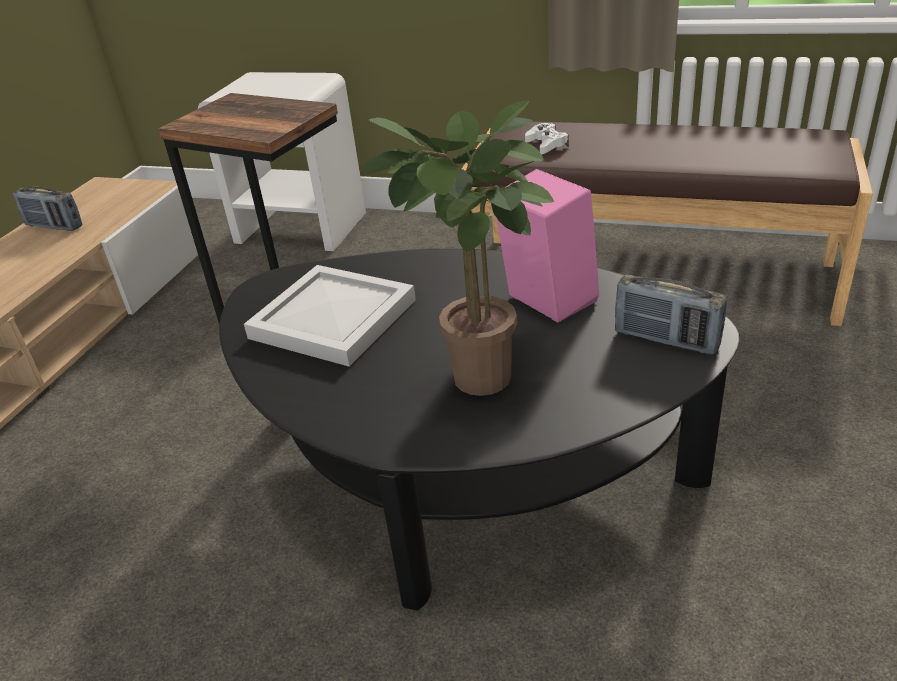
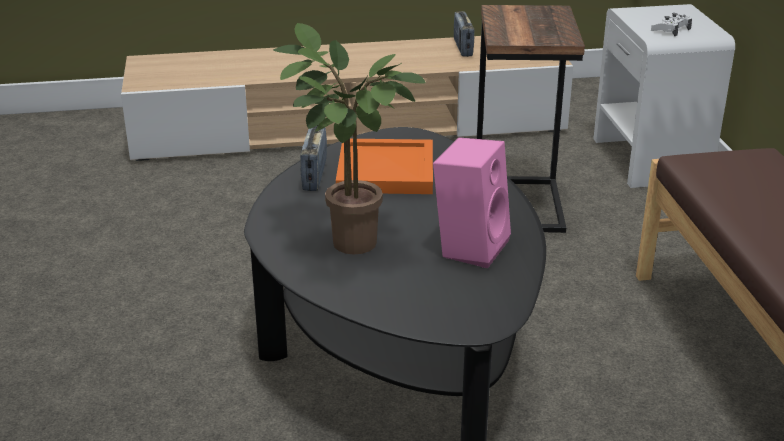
camera: 60 degrees right, 5 degrees down
white tray [244,265,416,367] -> orange tray [336,139,433,194]
white game controller [525,123,569,155] -> white game controller moved to [651,13,692,36]
radio [615,275,727,355] -> radio moved to [300,124,327,191]

